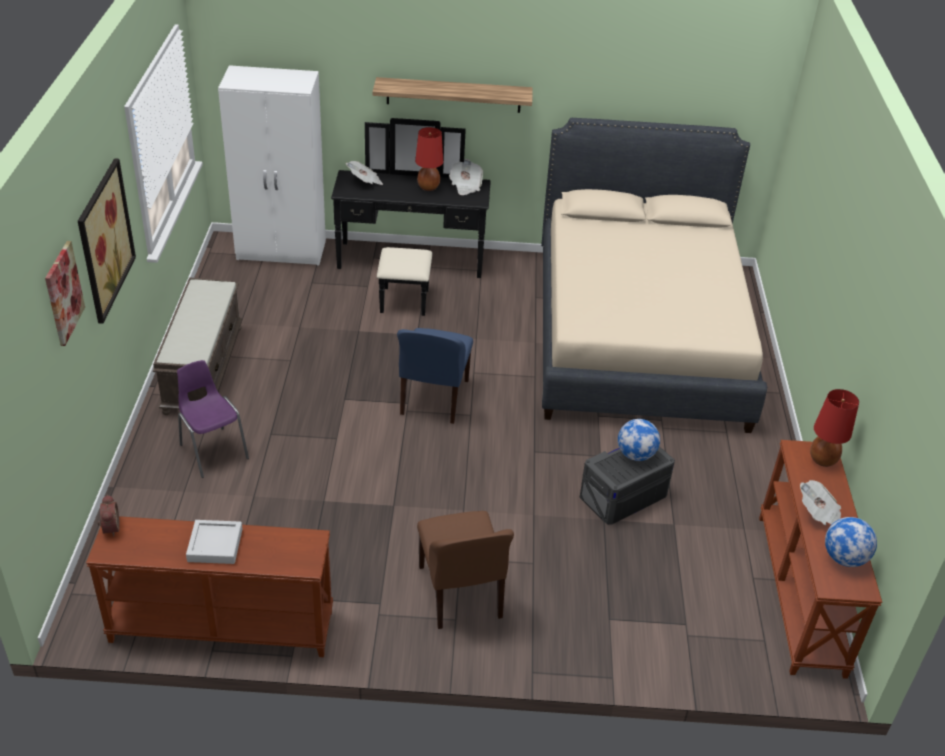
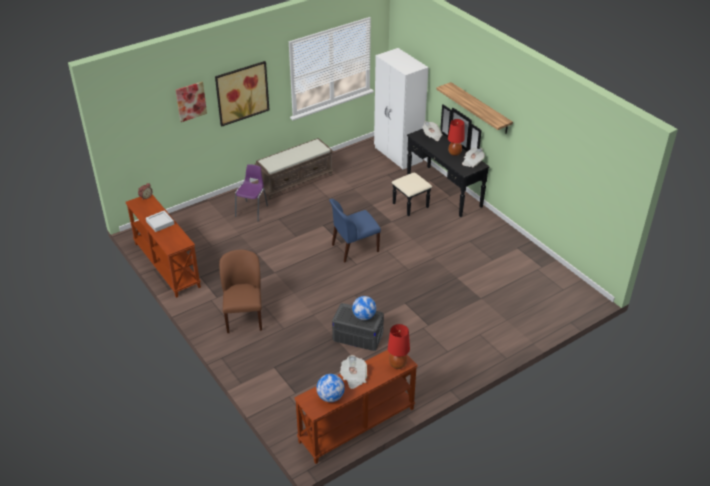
camera: 55 degrees right, 0 degrees up
brown chair [417,511,514,629] -> brown chair turned 135 degrees clockwise [219,250,262,333]
beige bed [541,118,767,433] -> none

